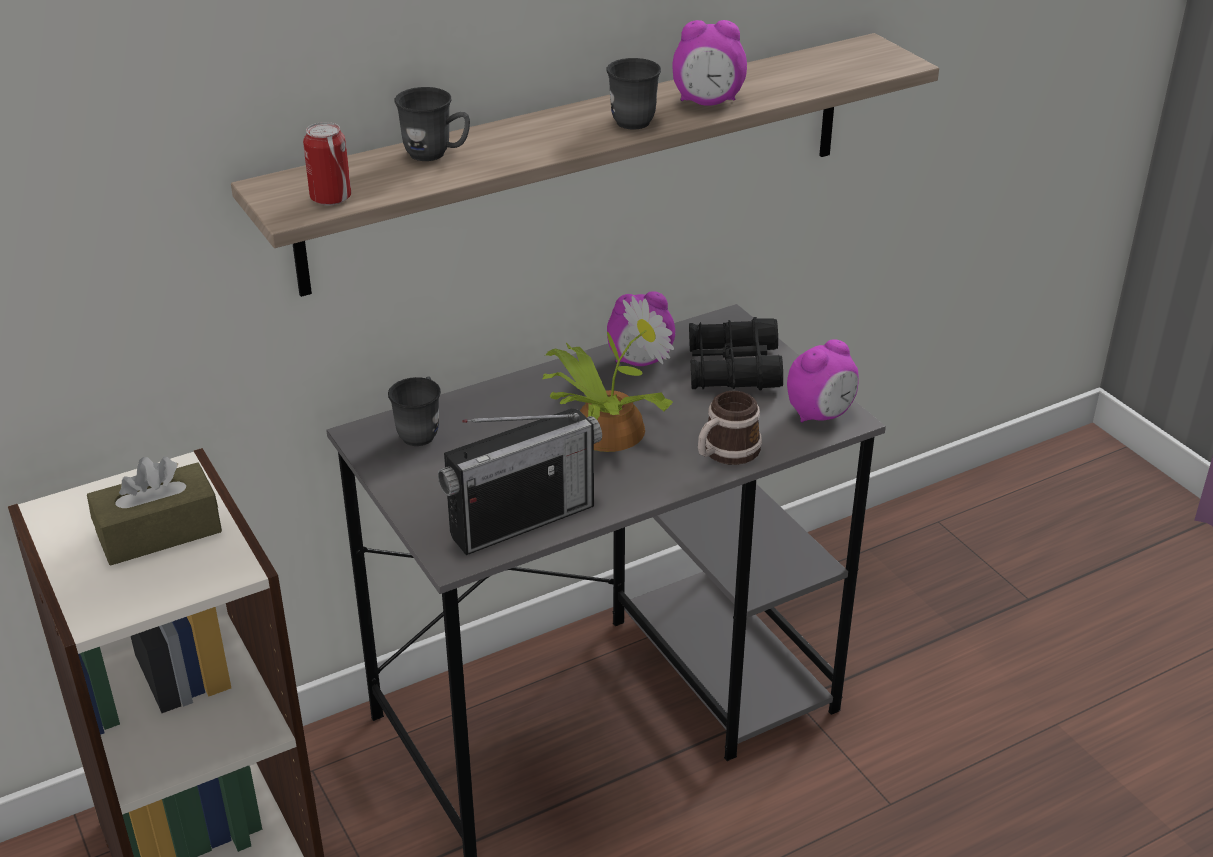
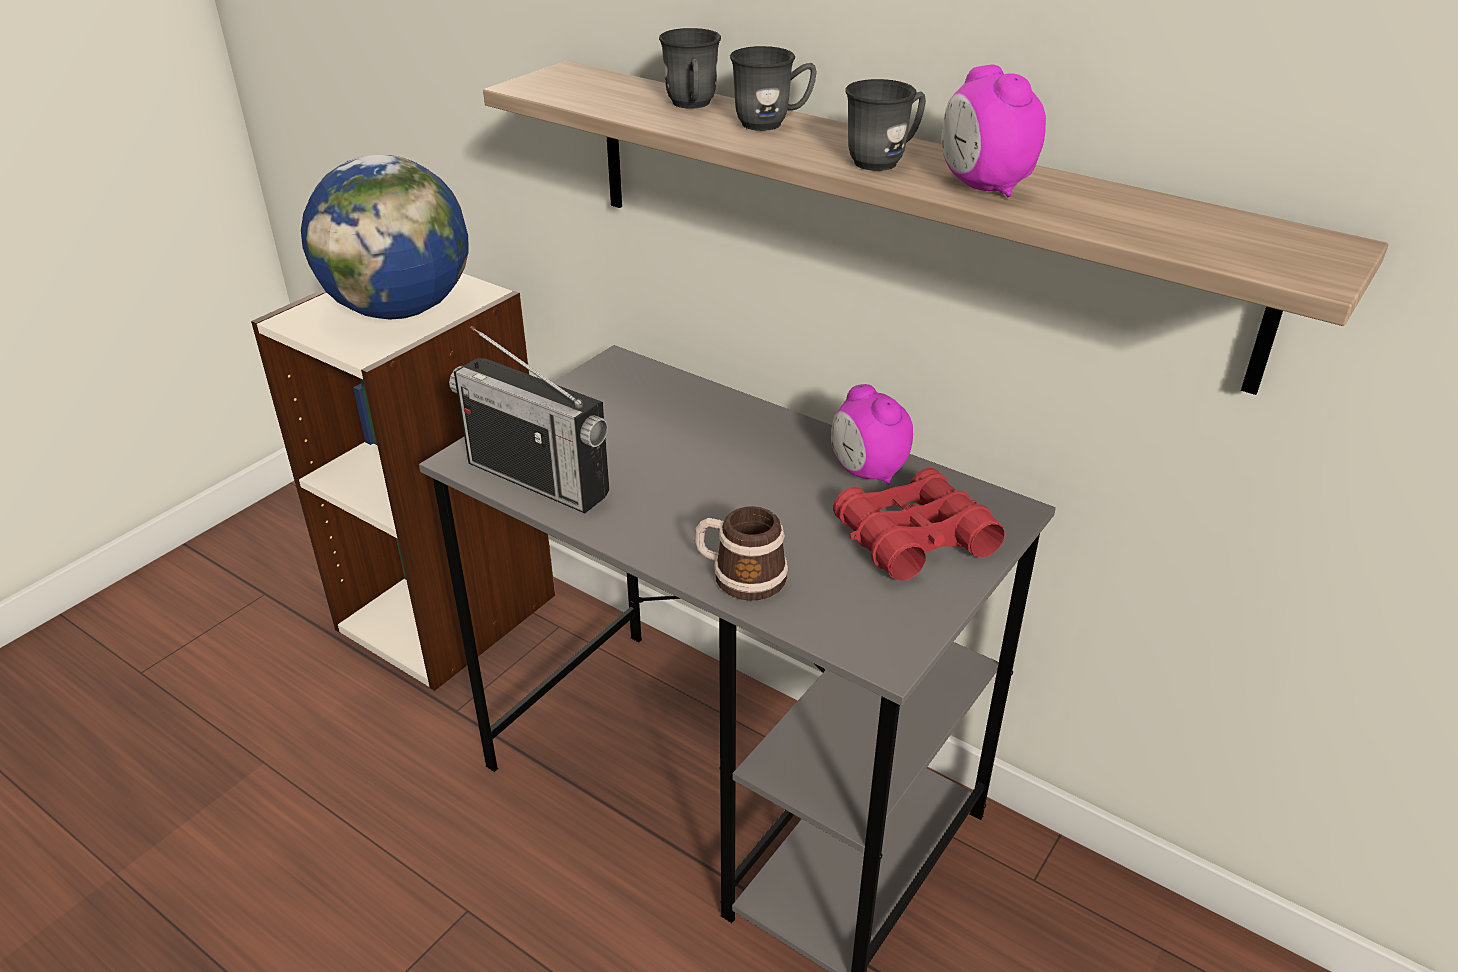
camera: 65 degrees right, 0 degrees up
brown tissue box [87,456,222,565] -> globe [301,155,469,320]
can [303,122,351,205] -> none
grey mug [388,377,441,446] -> grey mug moved to [730,46,817,131]
potted plant [543,296,674,452] -> none
black binoculars [689,317,783,390] -> red binoculars [833,468,1005,581]
alarm clock [787,339,859,423] -> none

